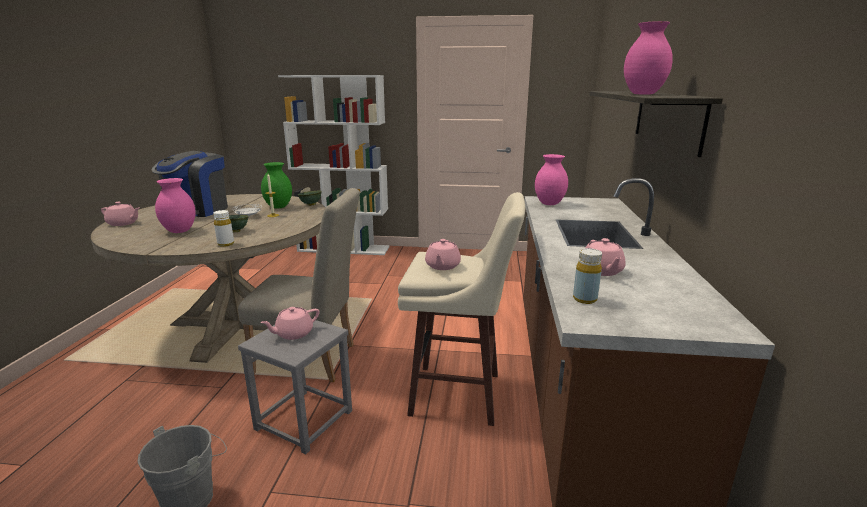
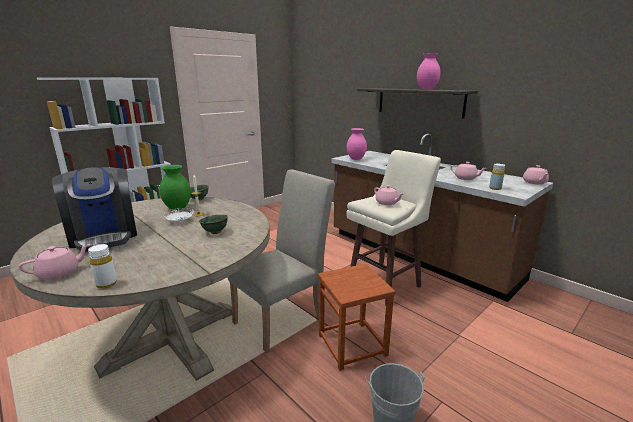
camera: 50 degrees left, 0 degrees up
pink vase [155,178,196,233] -> none
white bottle [213,210,234,247] -> white bottle moved to [88,244,117,289]
grey stool [238,320,352,454] -> brown stool [318,264,396,371]
pink teapot [260,307,320,340] -> pink teapot moved to [523,165,549,185]

